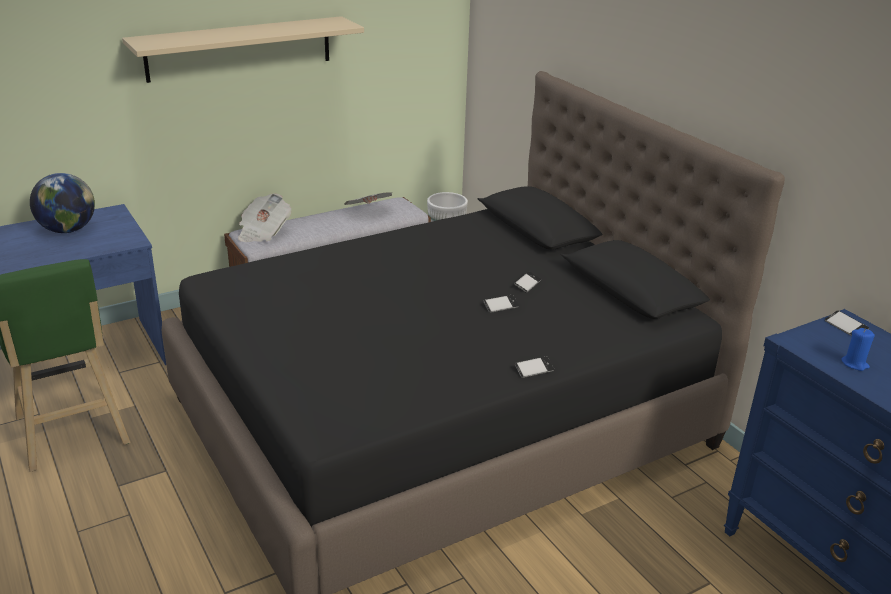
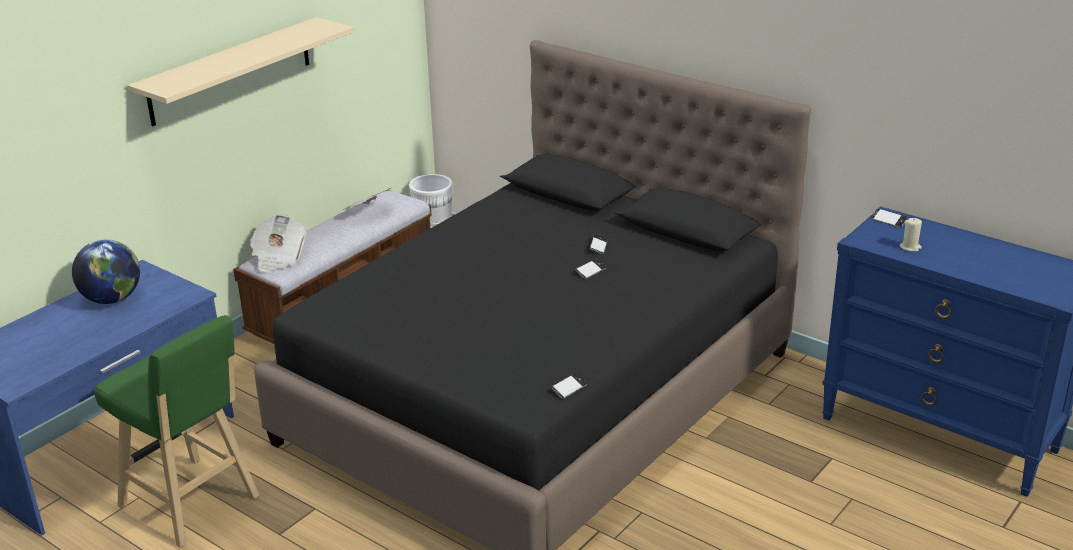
camera: 20 degrees left, 0 degrees up
phone [515,356,554,378] -> phone moved to [551,373,587,399]
blue candle [841,328,875,371] -> beige candle [900,218,922,252]

